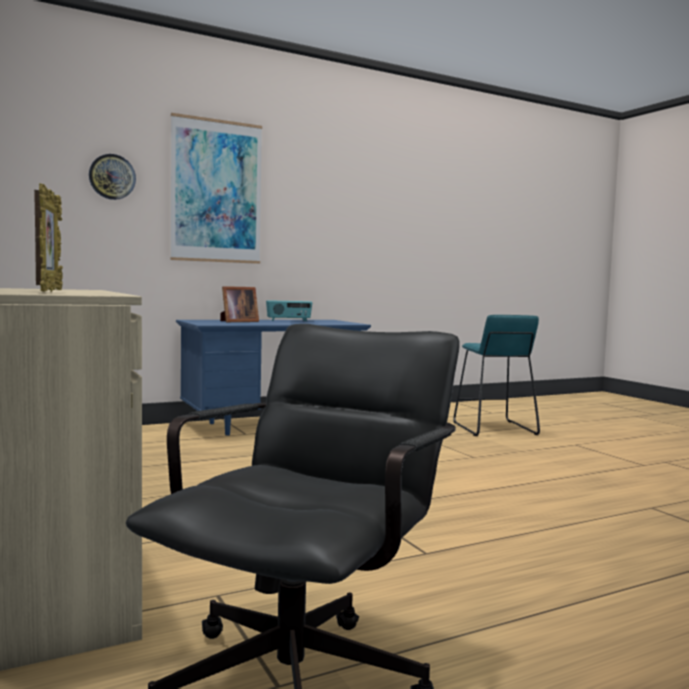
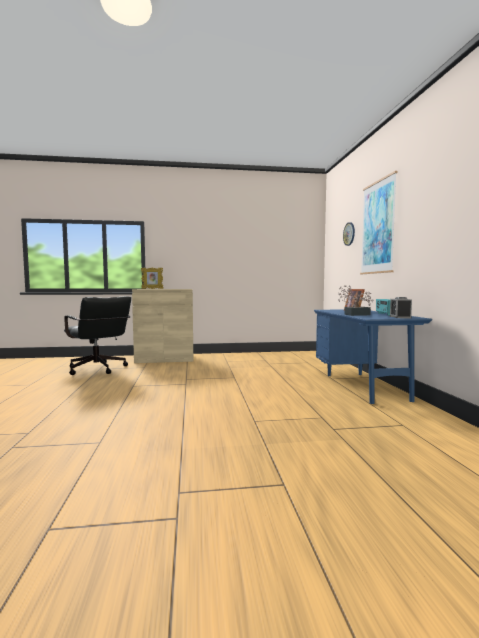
camera: 110 degrees right, 0 degrees up
turquoise stool [453,315,540,436] -> none
none -> potted plant [338,285,373,316]
none -> alarm clock [390,297,412,318]

